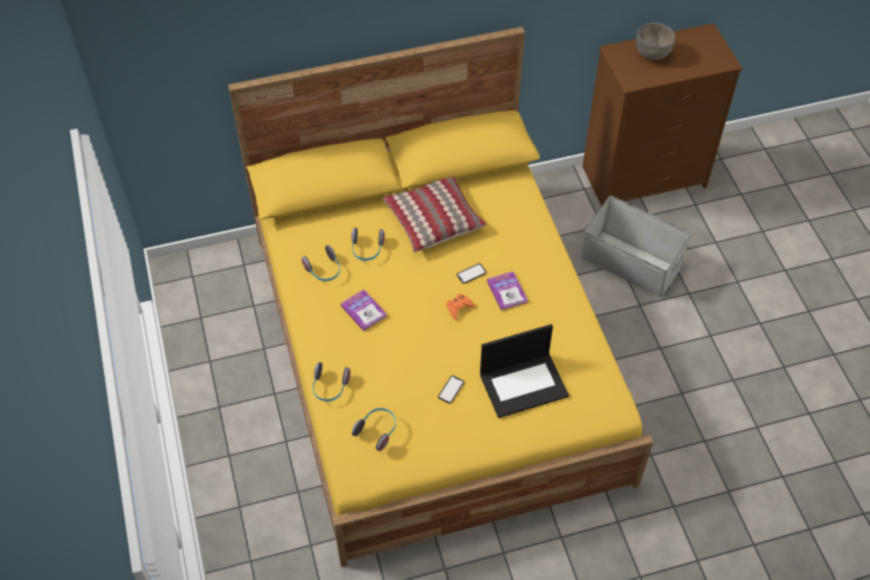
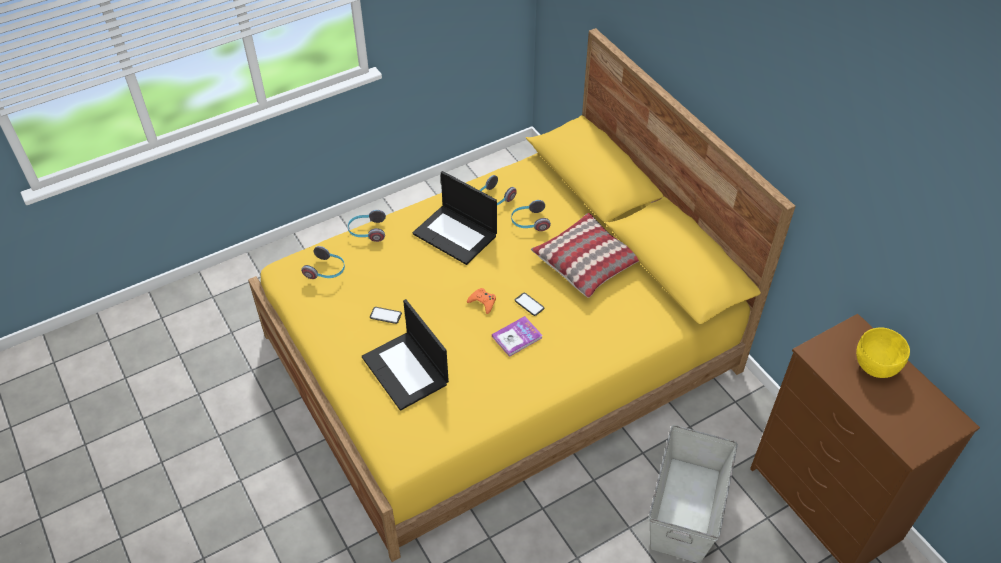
camera: 75 degrees right, 5 degrees down
book [341,289,387,331] -> laptop [413,171,497,265]
grey bowl [636,23,675,61] -> yellow bowl [856,328,910,378]

